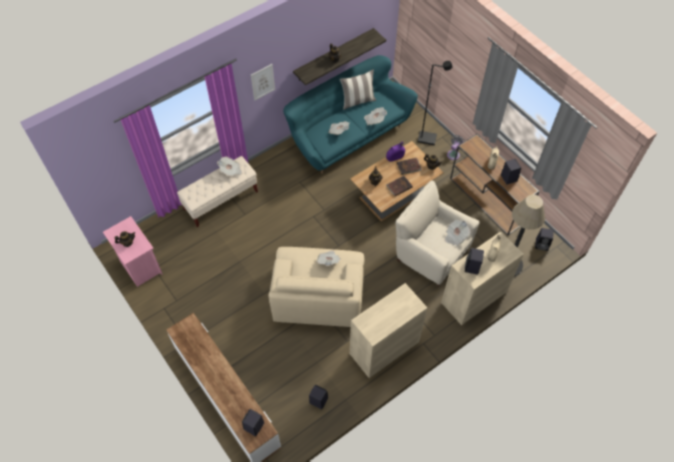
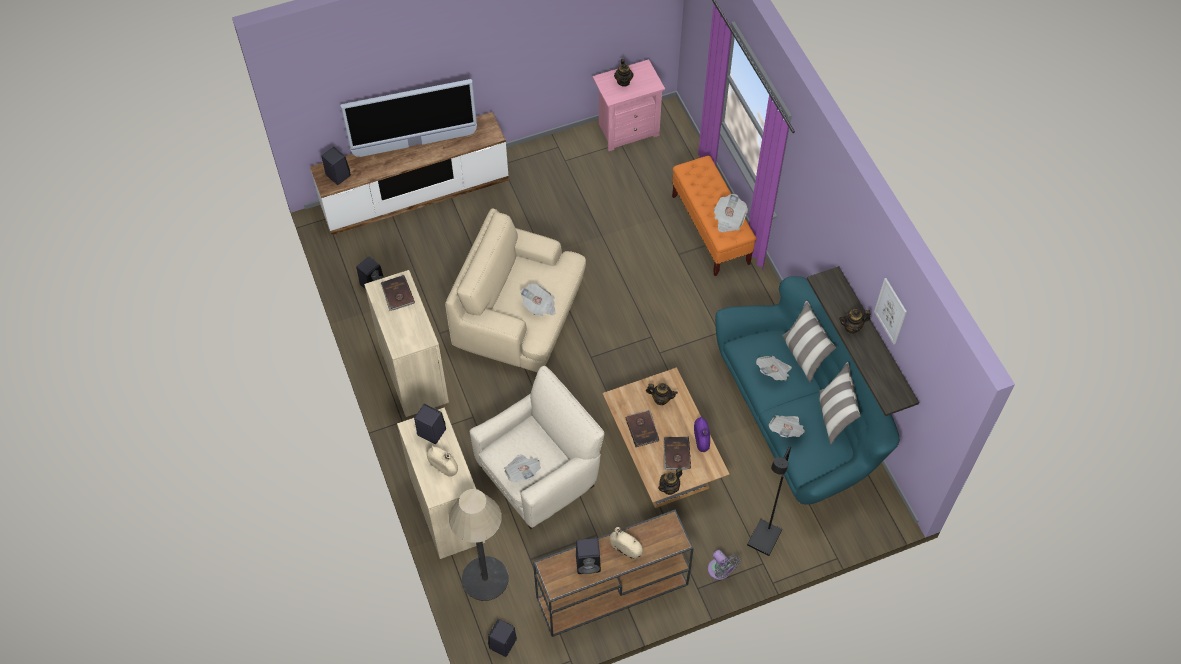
camera: 105 degrees right, 0 degrees up
beige bench [177,156,258,227] -> orange bench [672,156,757,276]
picture [251,64,275,100] -> picture moved to [874,278,907,344]
none -> television [341,79,477,157]
none -> brown book [381,275,415,311]
none -> pillow [782,301,836,383]

